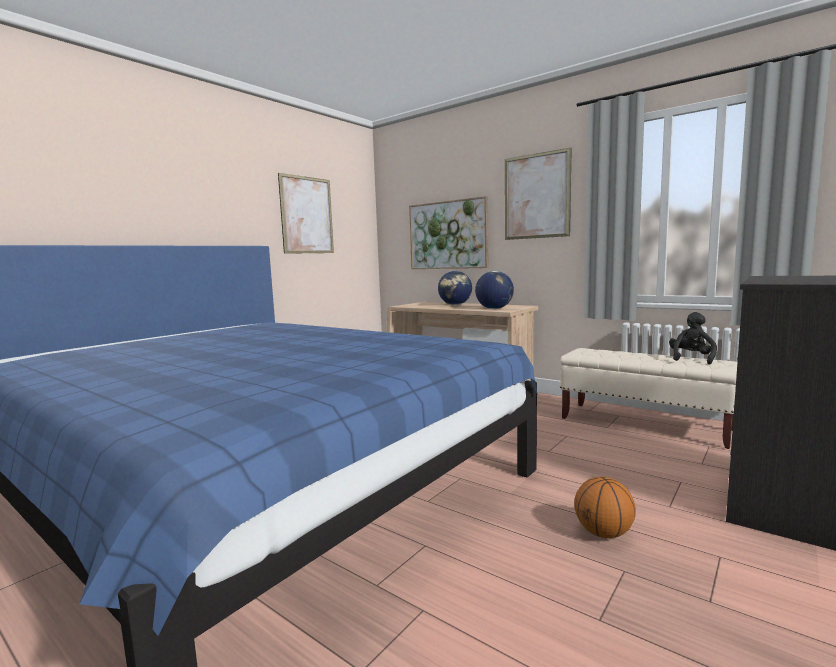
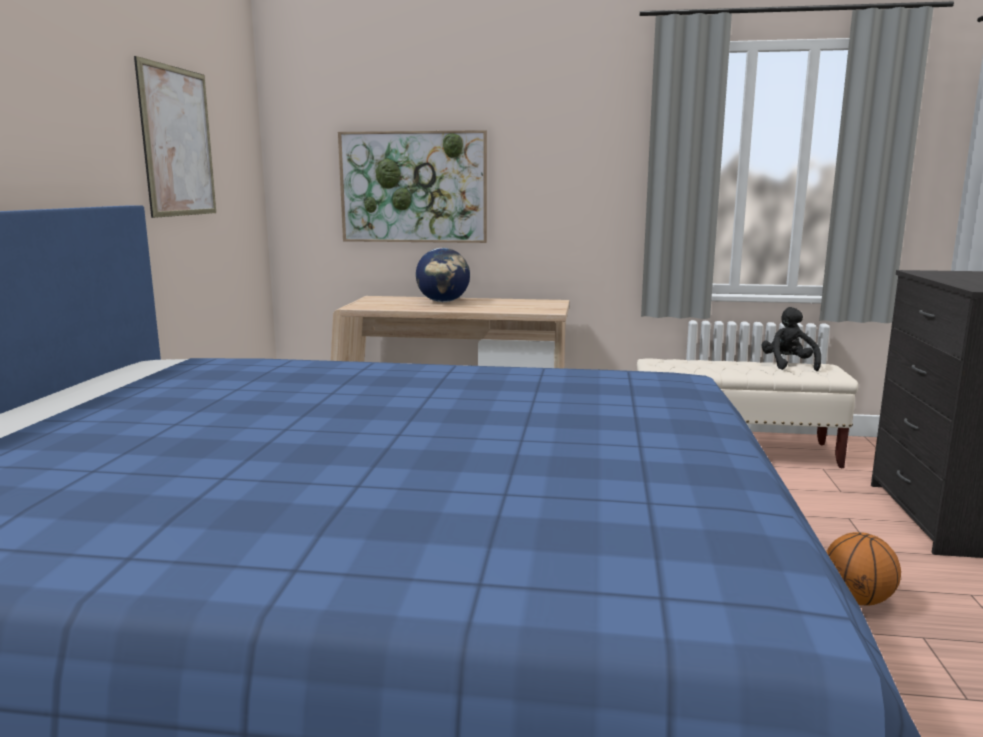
camera: 30 degrees left, 5 degrees up
globe [475,271,514,309] -> none
picture [505,148,572,240] -> none

